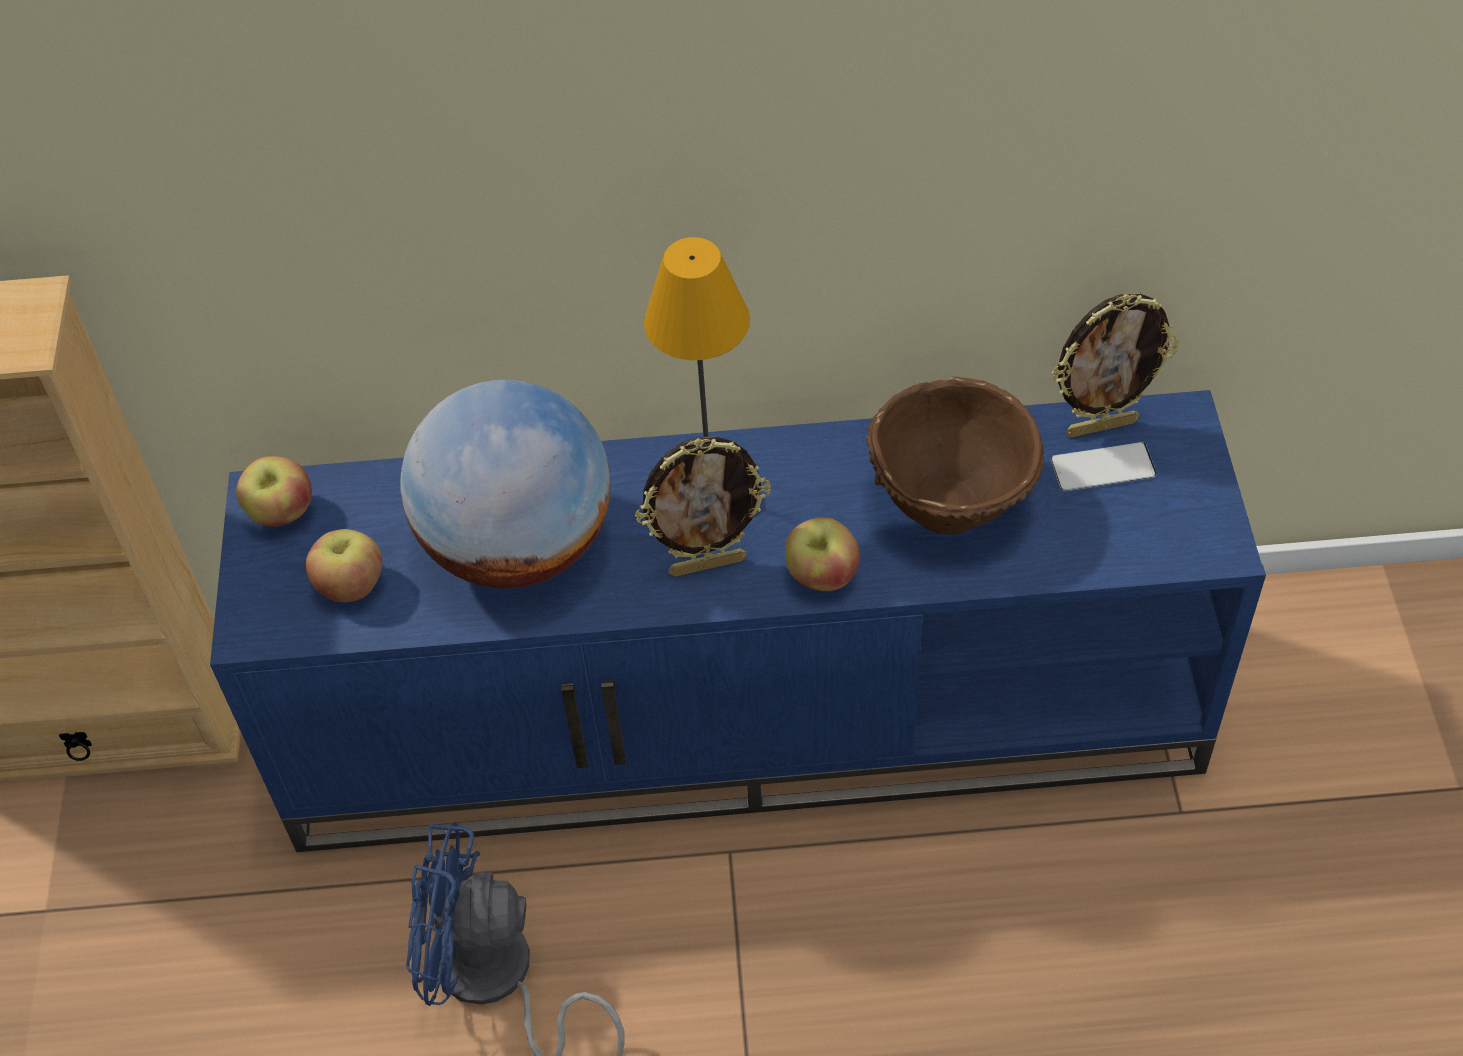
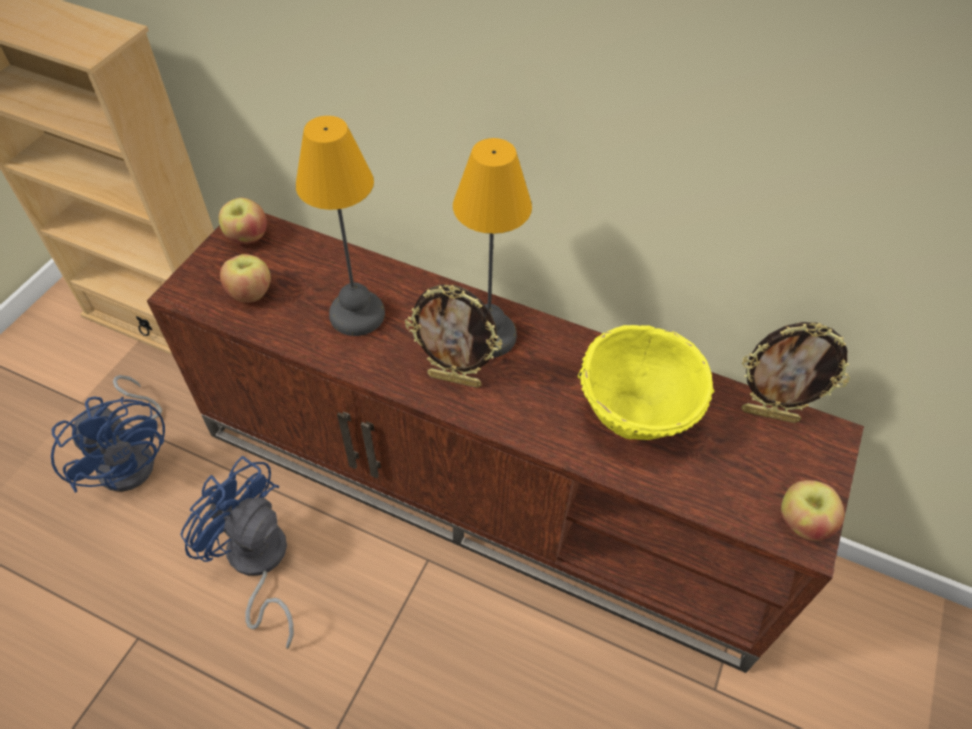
camera: 25 degrees right, 0 degrees up
blue tv stand [210,390,1266,852] -> brown tv stand [147,213,864,673]
globe [400,380,610,588] -> table lamp [296,116,385,336]
apple [785,517,860,592] -> apple moved to [781,480,844,541]
brown bowl [866,377,1044,535] -> yellow bowl [578,325,715,440]
phone [1051,442,1157,492] -> none
none -> blue fan [51,375,165,493]

